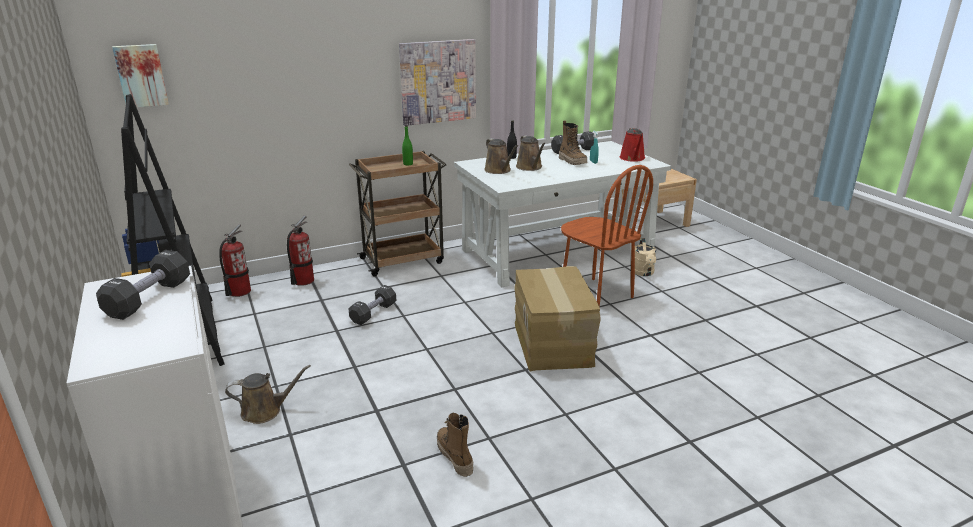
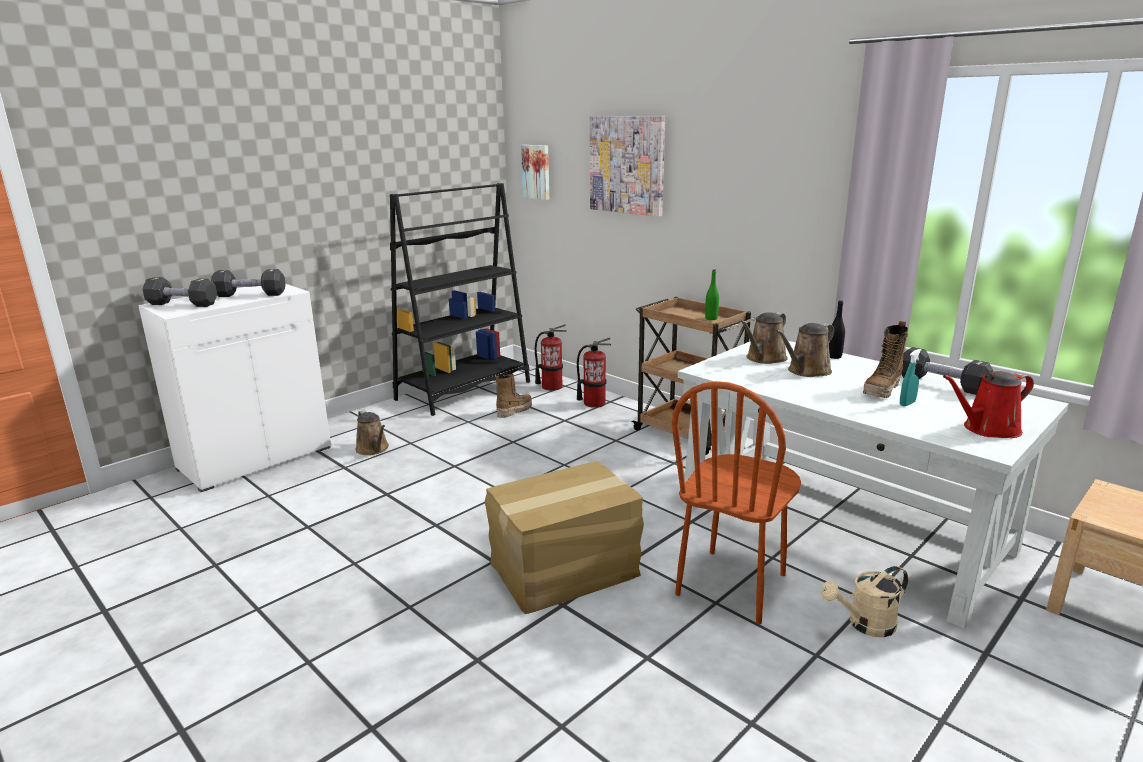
camera: 70 degrees right, 5 degrees down
black dumbbell [348,285,396,325] -> black dumbbell moved to [142,277,217,307]
picture [399,39,476,126] -> picture moved to [590,116,665,217]
boot [437,413,473,477] -> boot moved to [495,373,532,418]

